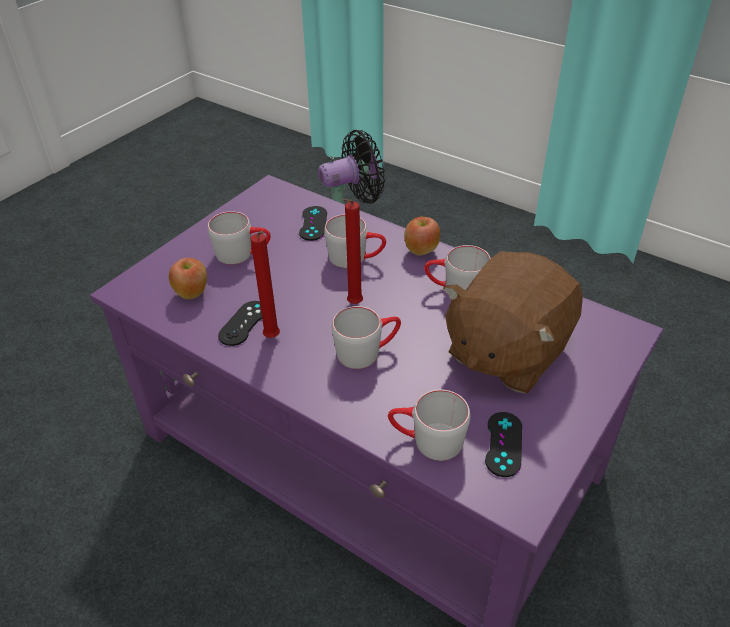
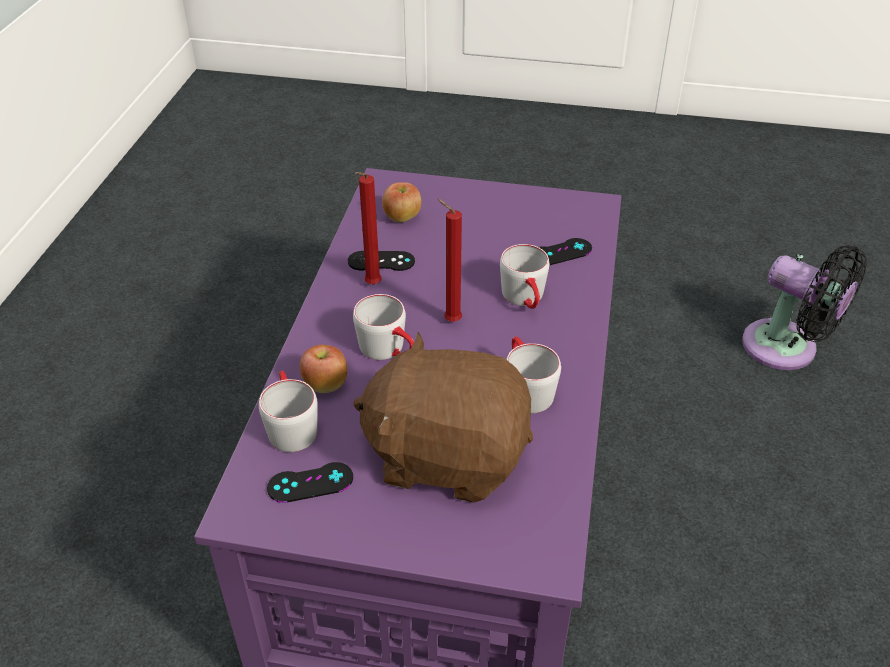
camera: 65 degrees right, 0 degrees up
grey mug [208,211,271,264] -> none
apple [404,217,440,255] -> apple moved to [299,345,347,393]

